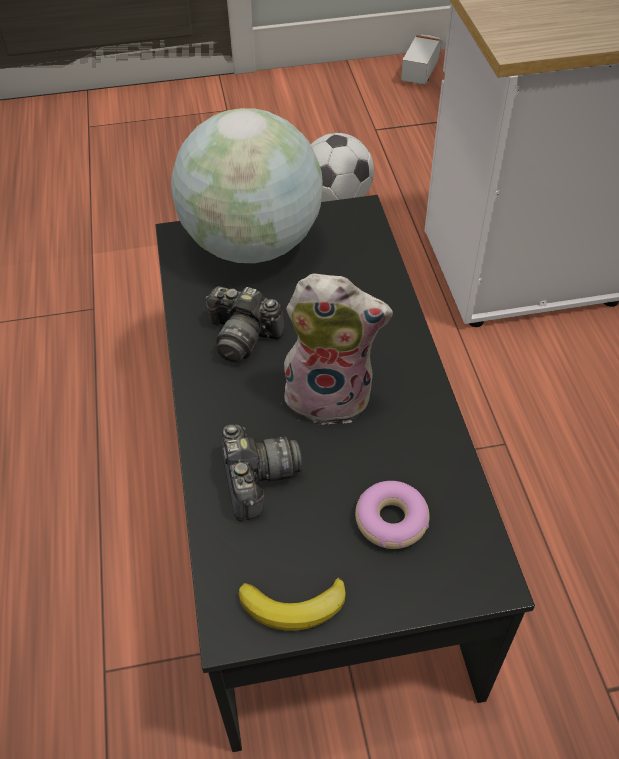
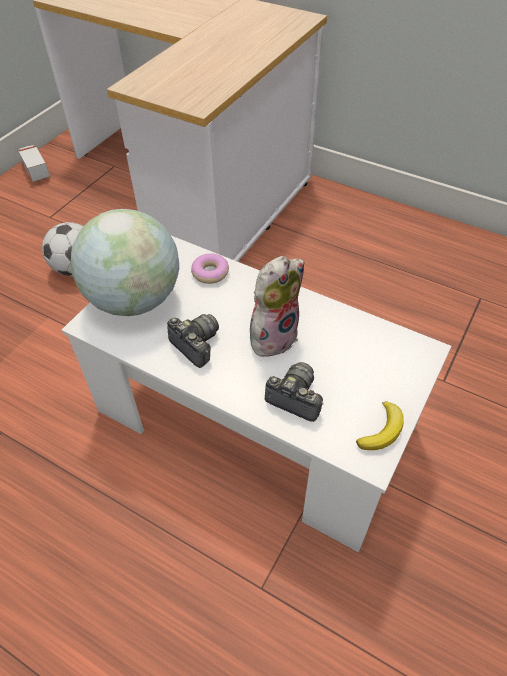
camera: 50 degrees left, 0 degrees up
black coffee table [155,195,535,752] -> white coffee table [62,236,451,552]
camera [205,286,285,363] -> camera turned 105 degrees counterclockwise [167,314,219,368]
donut [355,481,429,549] -> donut moved to [191,253,229,284]

